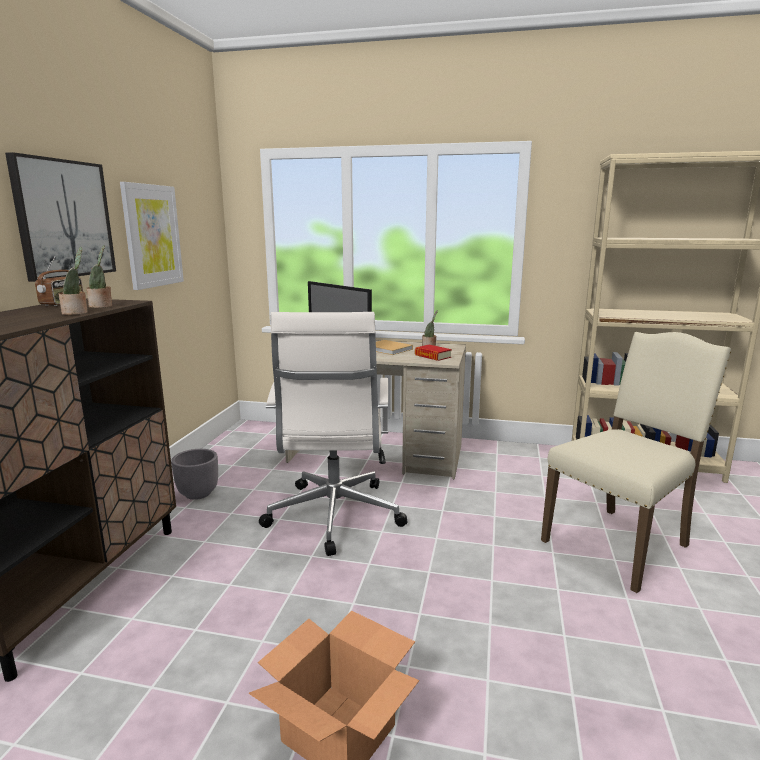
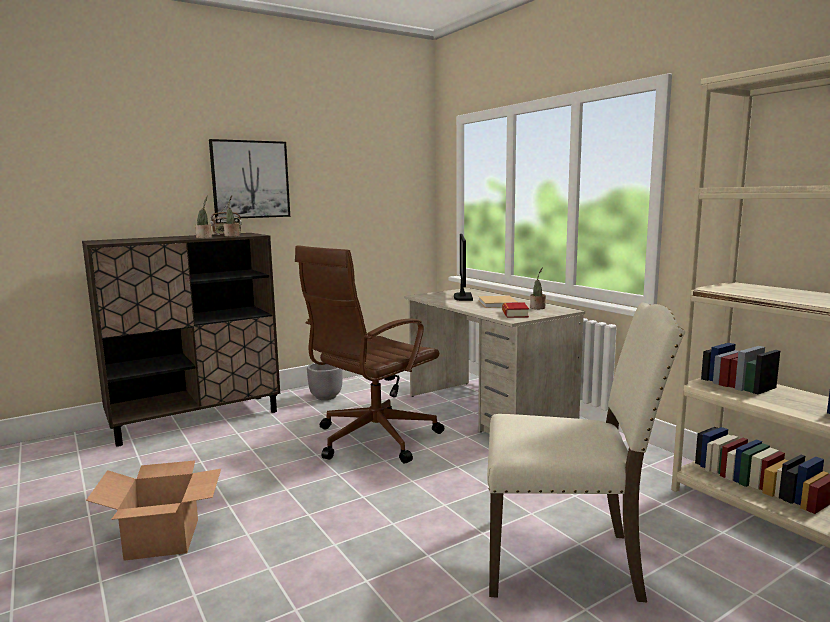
camera: 45 degrees right, 5 degrees down
picture [120,182,184,290] -> none
white office chair [259,312,407,556] -> brown office chair [295,245,444,464]

